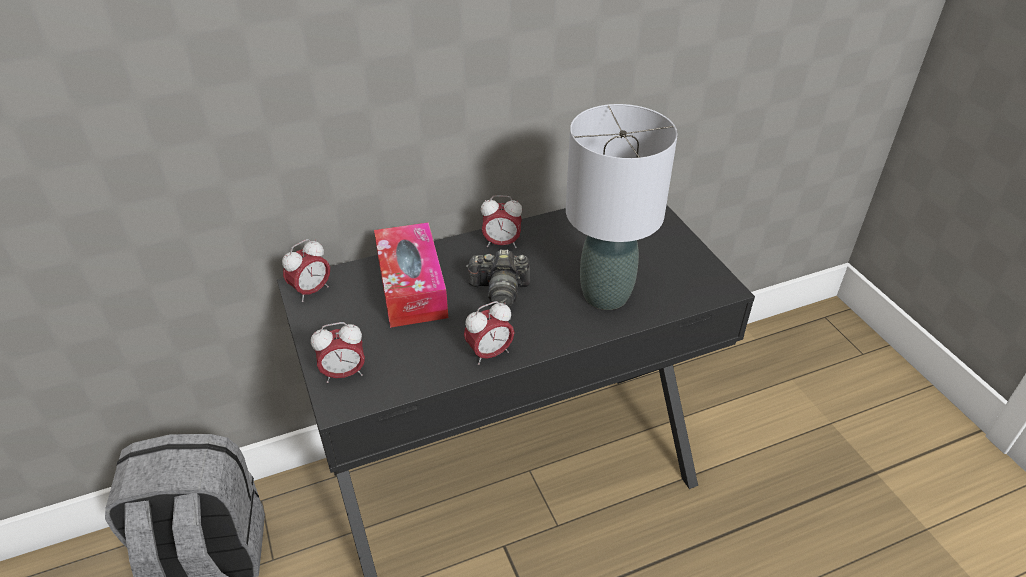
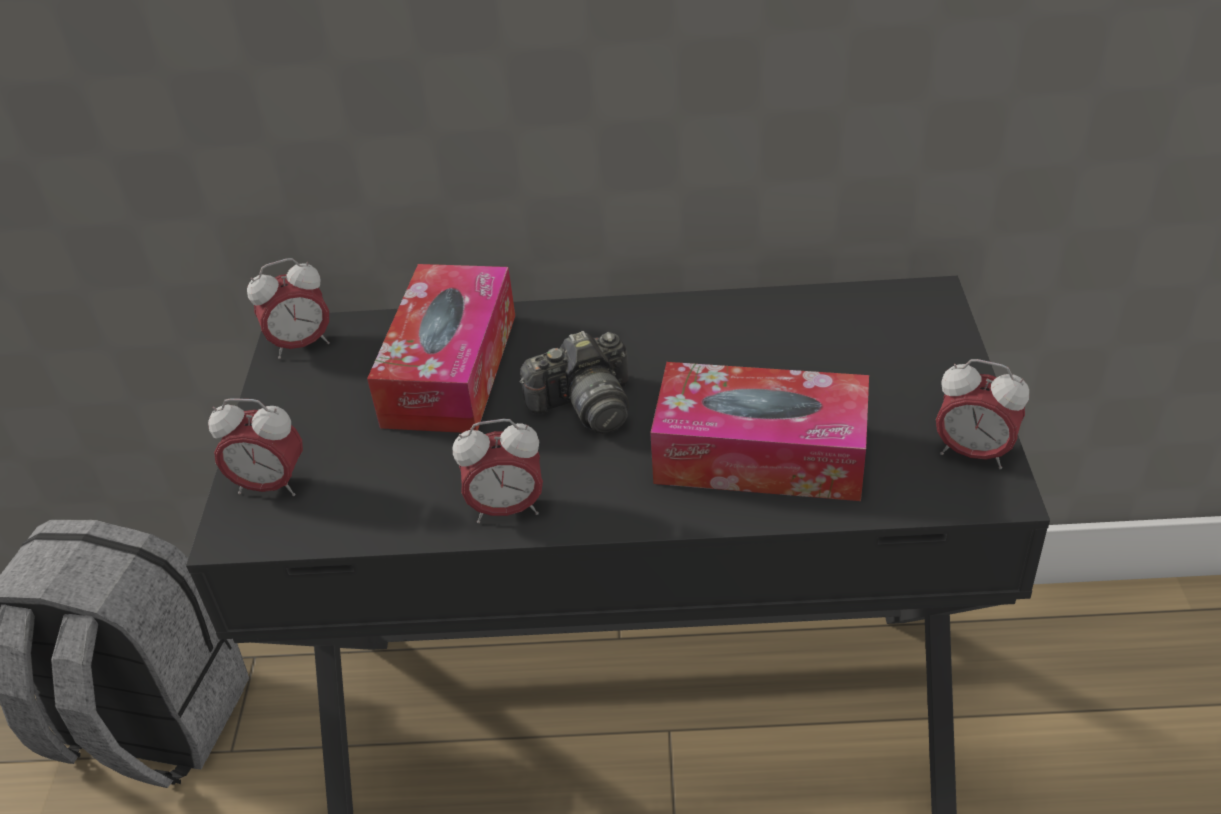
camera: 25 degrees right, 0 degrees up
camera [466,249,530,307] -> camera turned 45 degrees counterclockwise [520,331,629,434]
alarm clock [481,195,522,248] -> alarm clock moved to [936,359,1029,469]
grey table lamp [566,104,678,310] -> tissue box [650,362,869,501]

